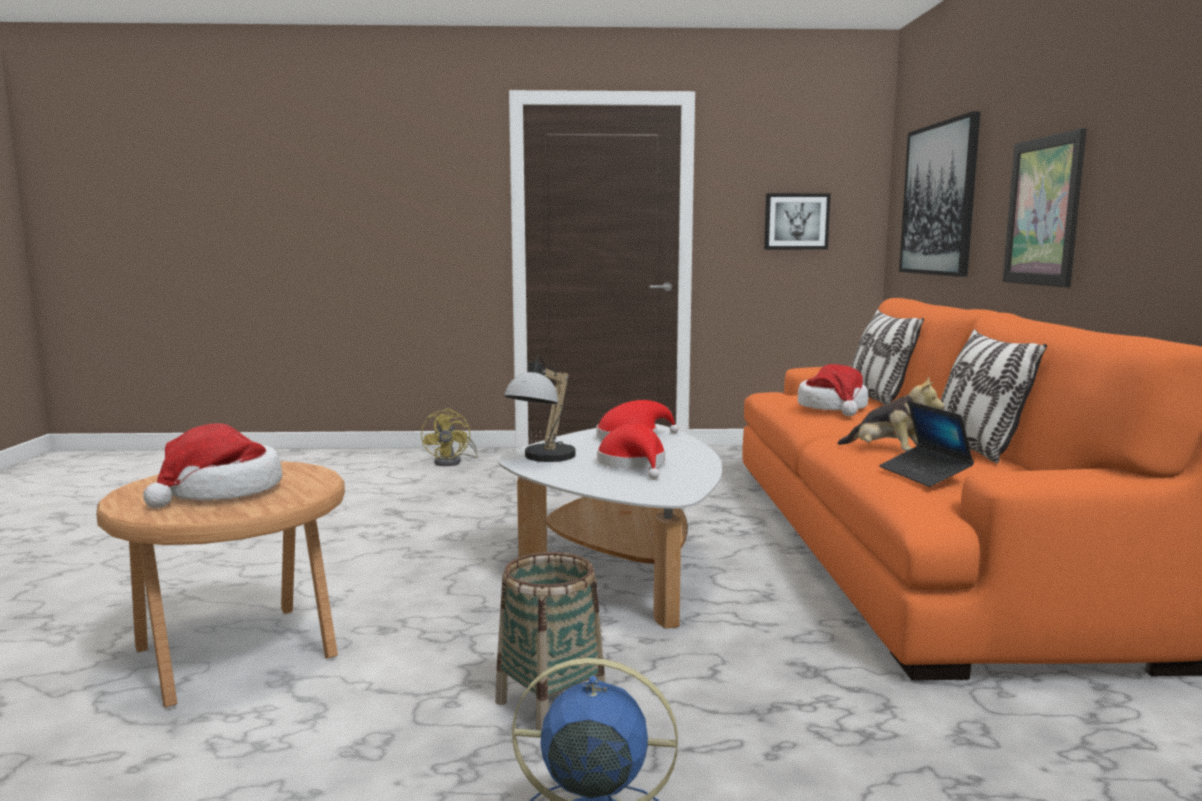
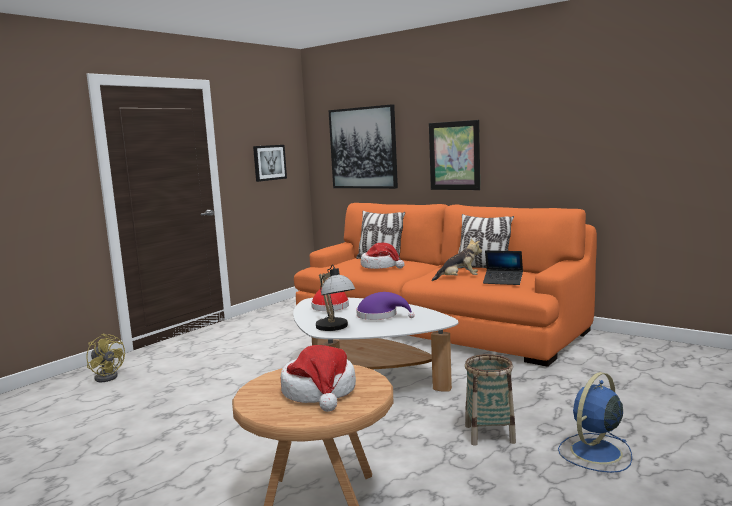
camera: 50 degrees left, 0 degrees up
red hat [597,423,665,479] -> purple hat [356,292,414,320]

